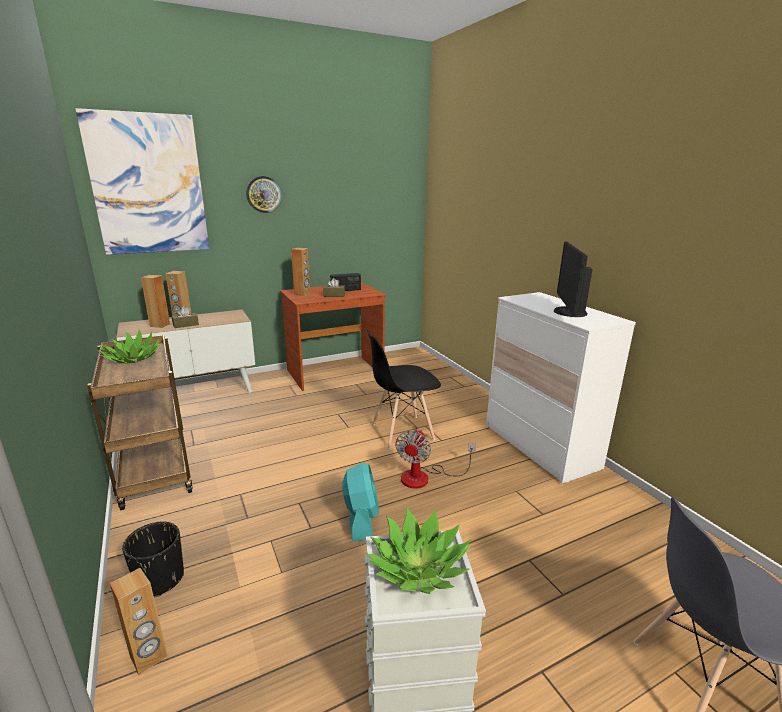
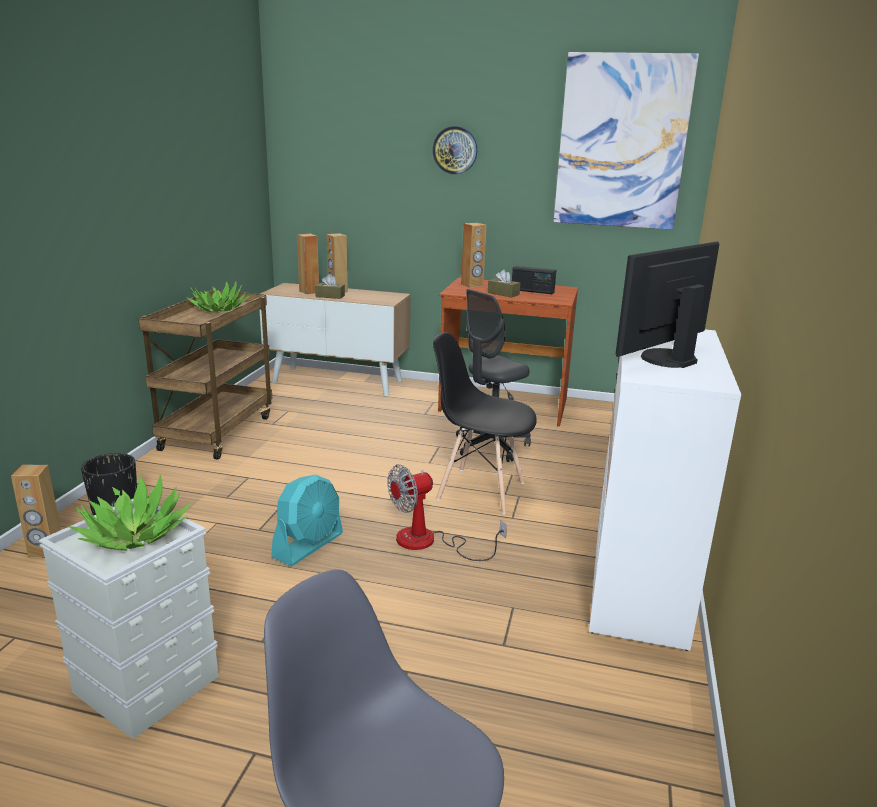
camera: 40 degrees right, 0 degrees up
picture [75,108,209,255] -> picture moved to [553,52,699,230]
none -> grey office chair [456,289,531,462]

